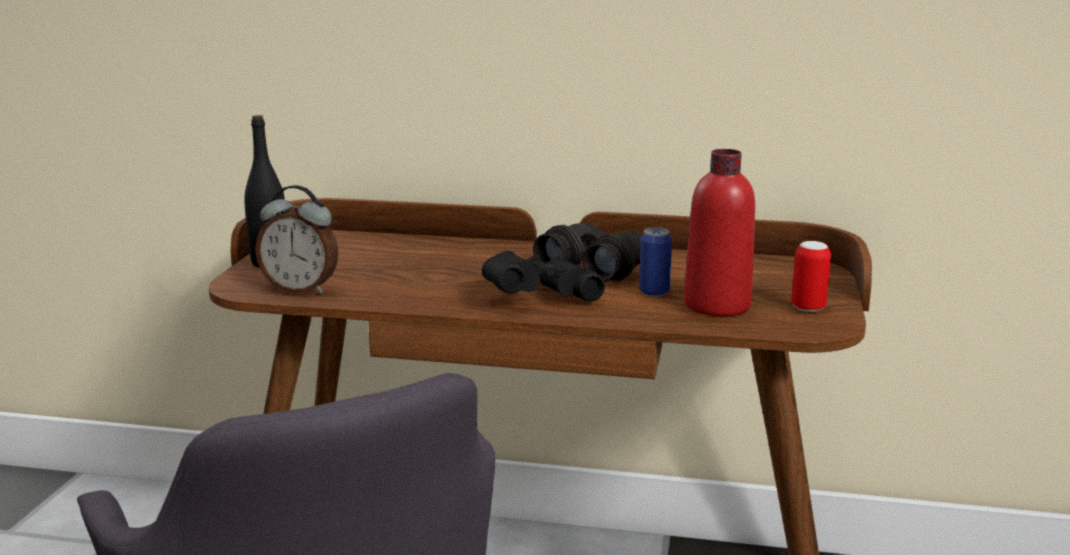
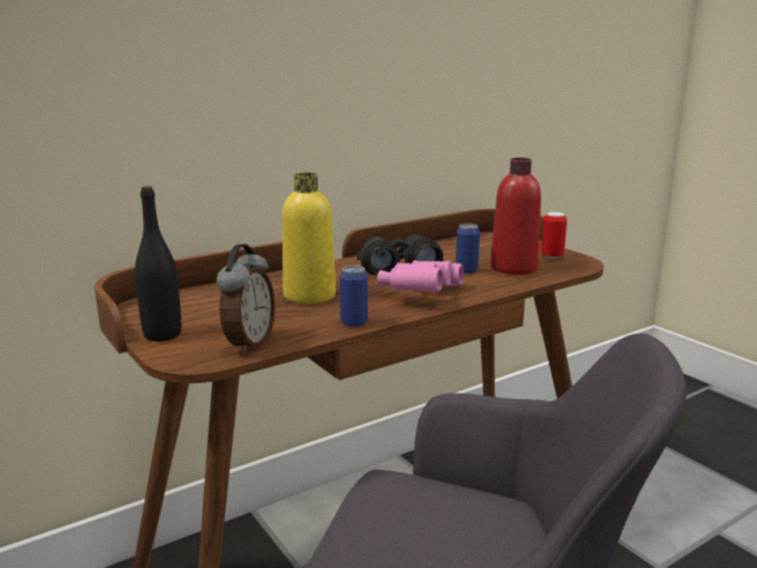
camera: 45 degrees left, 0 degrees up
alarm clock [255,185,339,294] -> alarm clock turned 45 degrees counterclockwise [216,244,275,354]
black binoculars [482,251,605,302] -> pink binoculars [377,260,464,292]
none -> yellow bottle [282,172,336,304]
none -> can [340,265,368,327]

